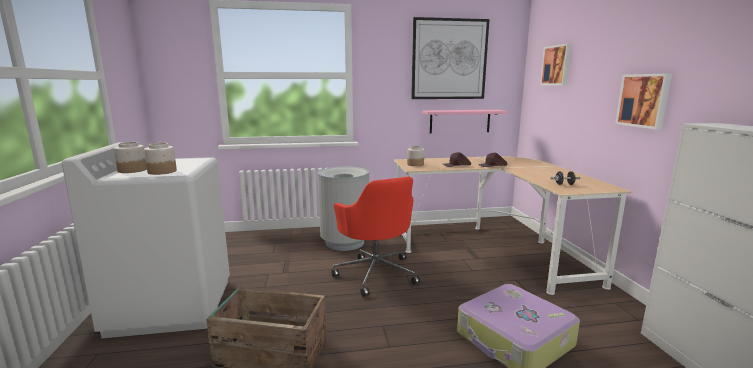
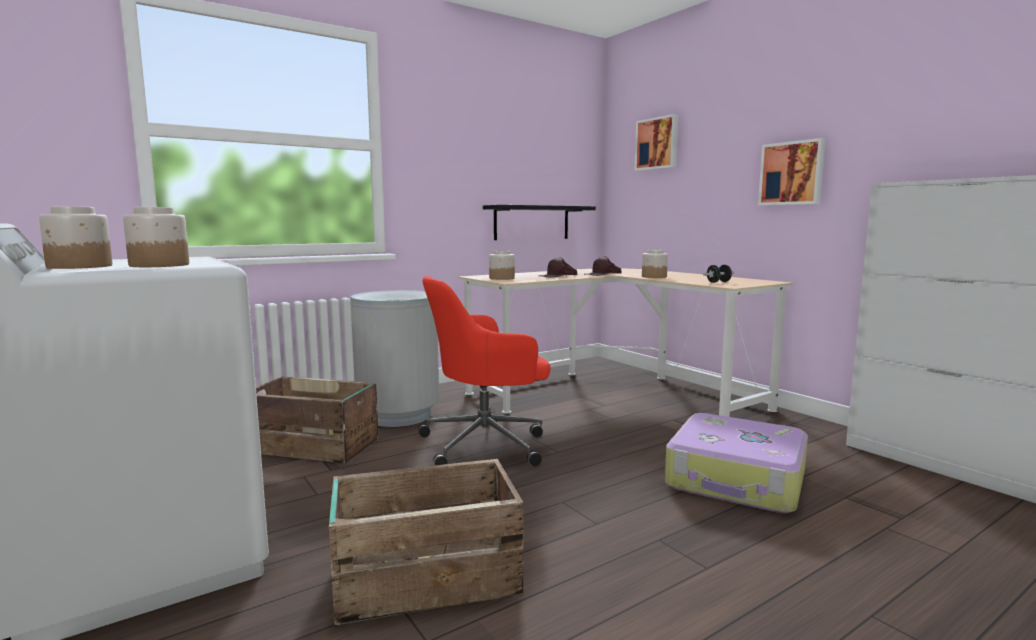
camera: 25 degrees left, 5 degrees down
red office chair [331,176,420,297] -> red office chair turned 120 degrees clockwise [418,276,550,466]
picture [411,17,489,99] -> none
pink shelf [422,110,508,134] -> black shelf [483,205,596,240]
none -> crate [256,376,379,463]
none -> jar [642,250,668,278]

